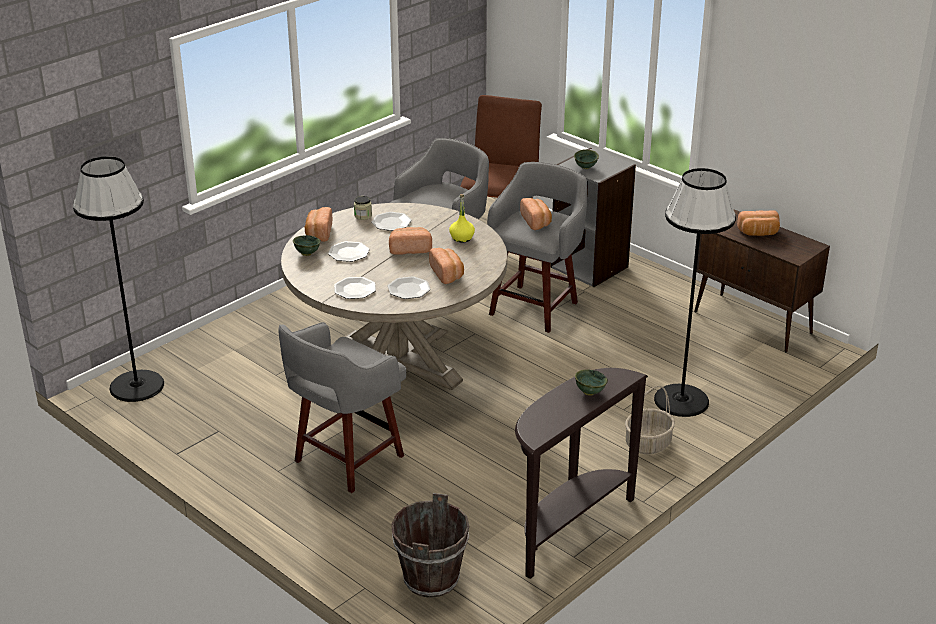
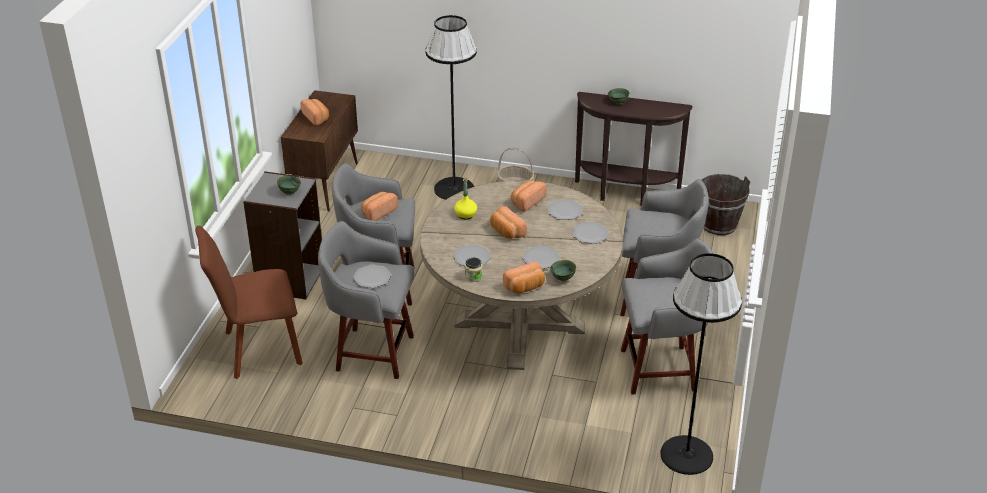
camera: 120 degrees left, 5 degrees up
none -> plate [353,264,391,288]
none -> grey stool [621,238,714,394]

